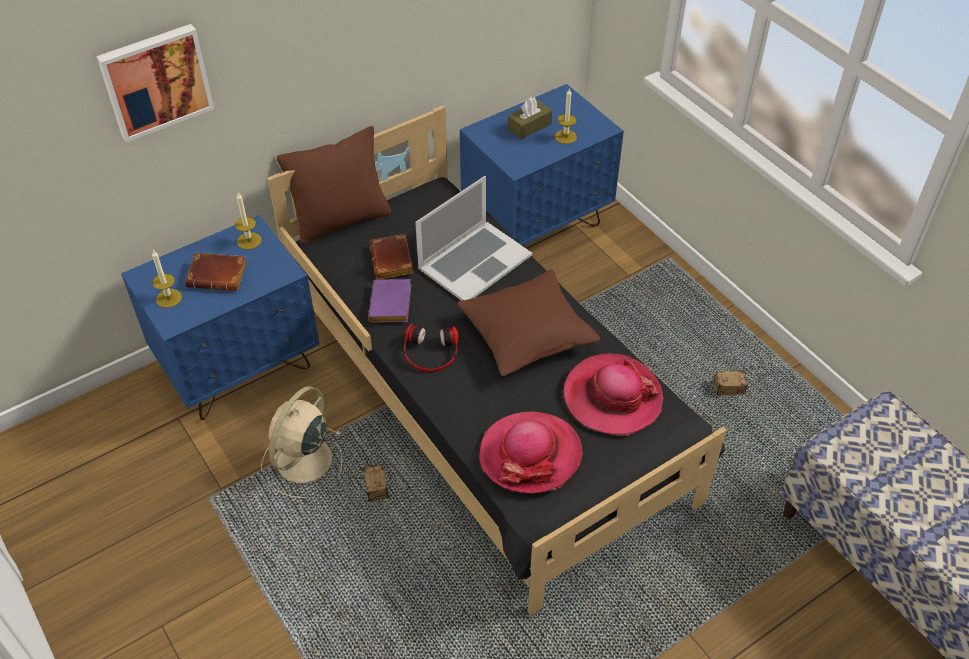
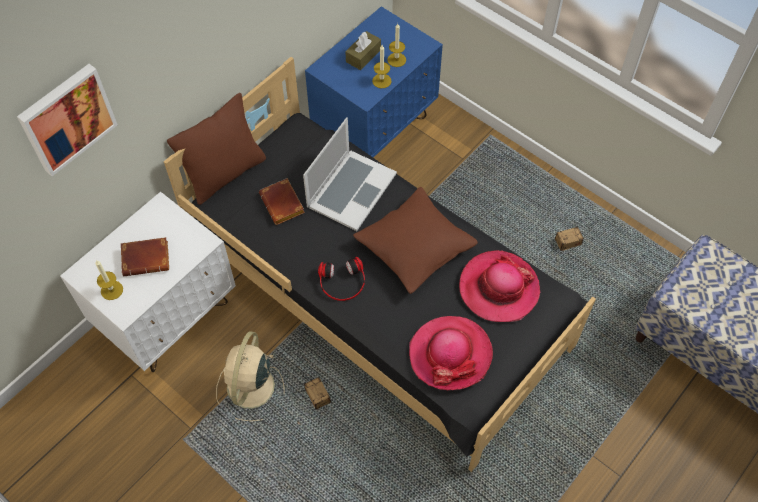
camera: 15 degrees left, 10 degrees up
blue nightstand [121,215,320,420] -> white nightstand [60,192,236,372]
candle [235,193,262,250] -> candle moved to [372,45,392,89]
purple book [368,279,412,323] -> none

